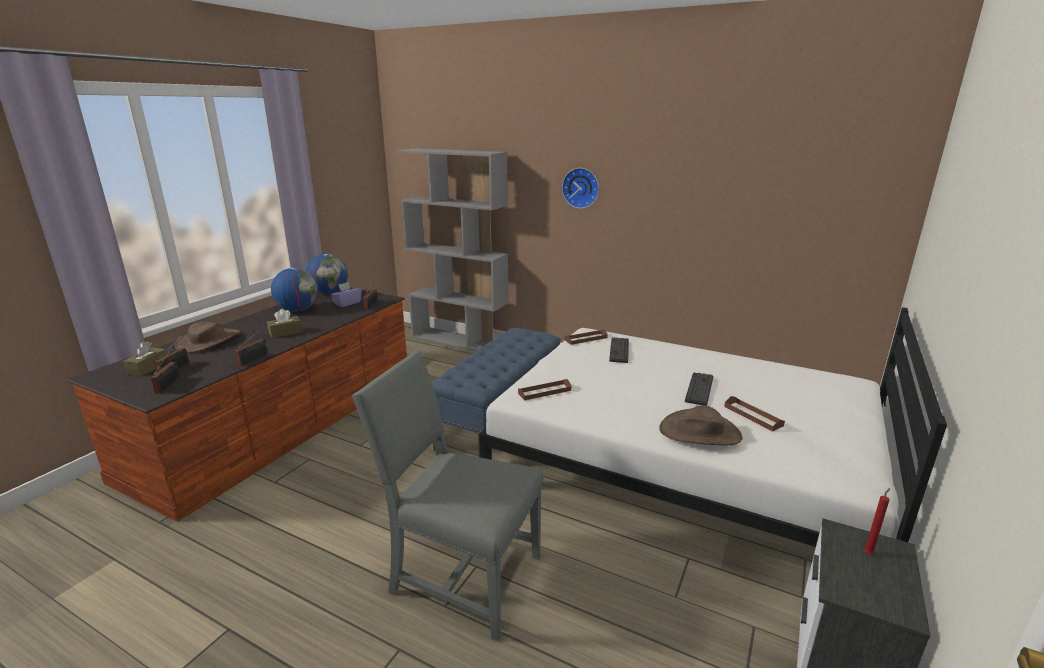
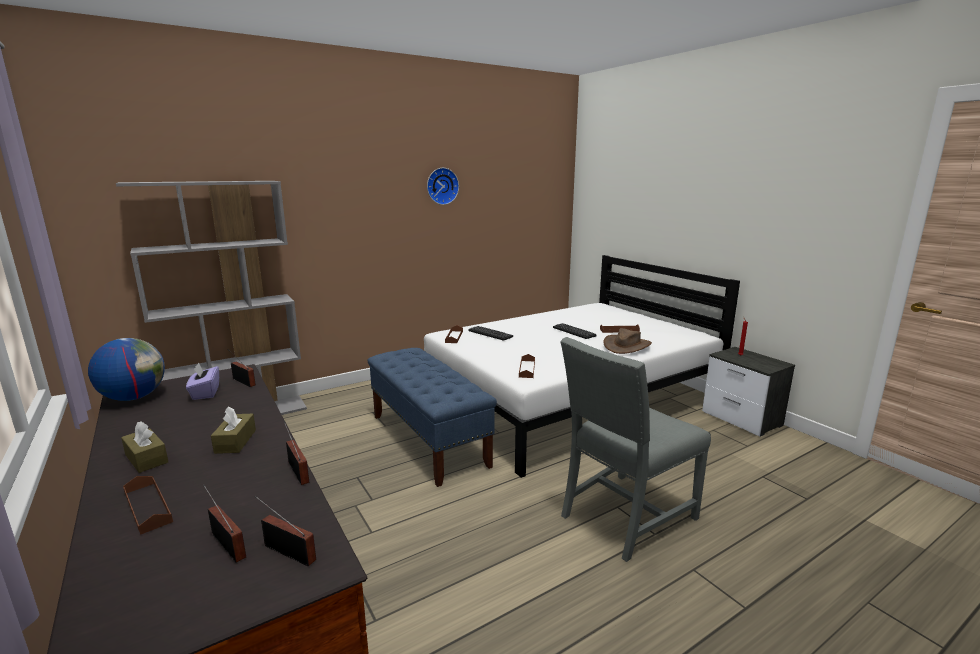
camera: 60 degrees left, 5 degrees down
brown tissue box [123,341,167,376] -> brown tissue box moved to [121,421,168,473]
brown hat [175,322,240,353] -> brown tray [123,476,173,535]
globe [271,268,318,312] -> none
wall clock [562,168,599,209] -> wall clock moved to [427,168,459,205]

